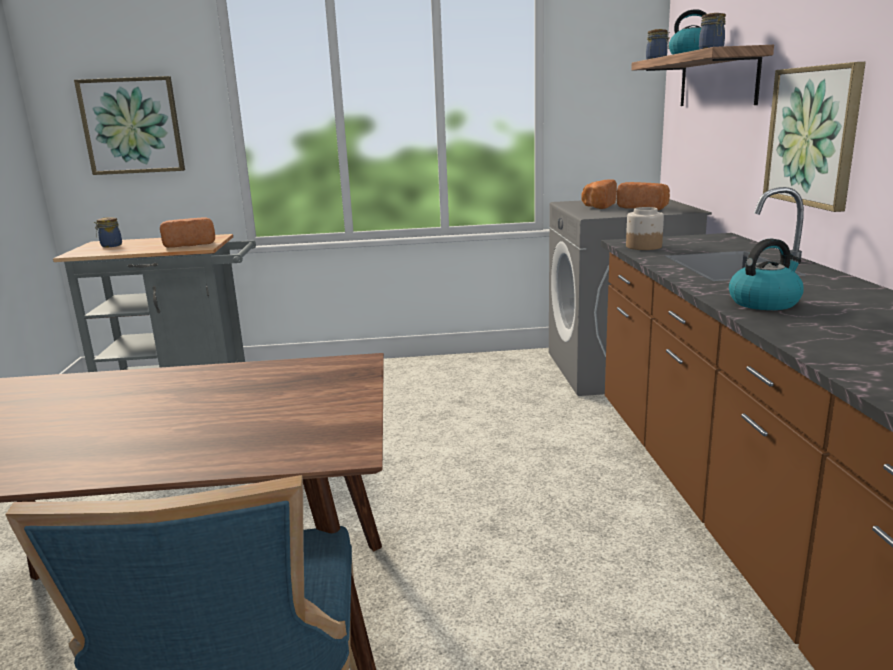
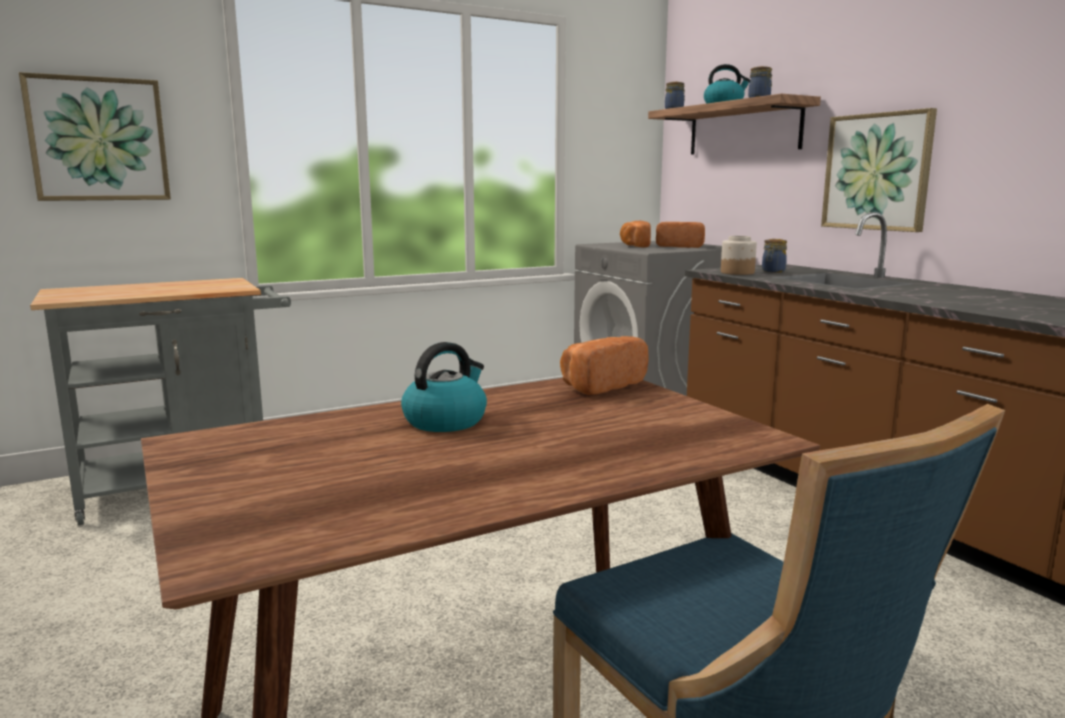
camera: 25 degrees left, 5 degrees down
jar [94,217,122,247] -> jar moved to [762,239,787,272]
bread [160,217,215,248] -> bread moved to [560,336,649,395]
kettle [729,239,804,310] -> kettle moved to [401,342,487,432]

